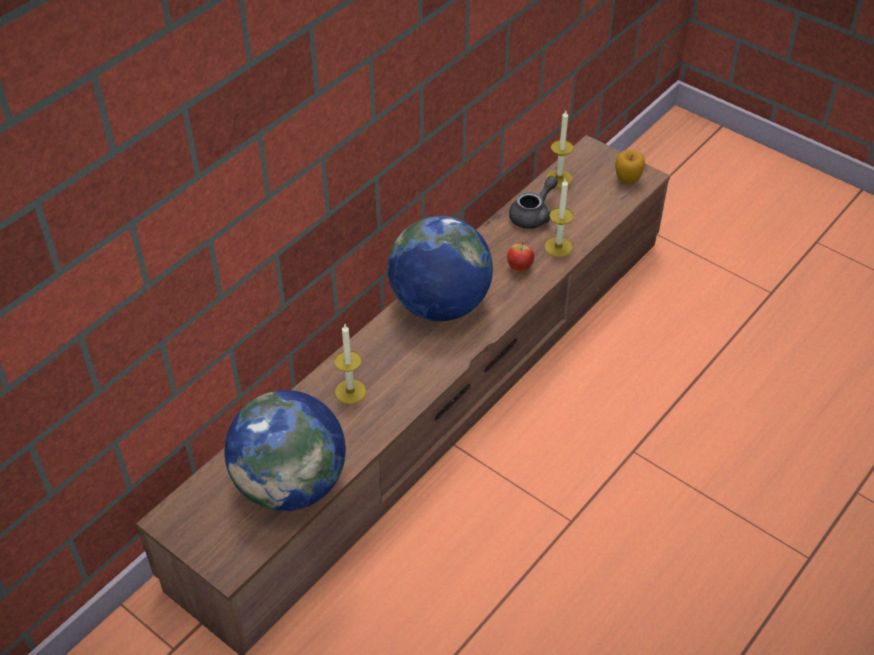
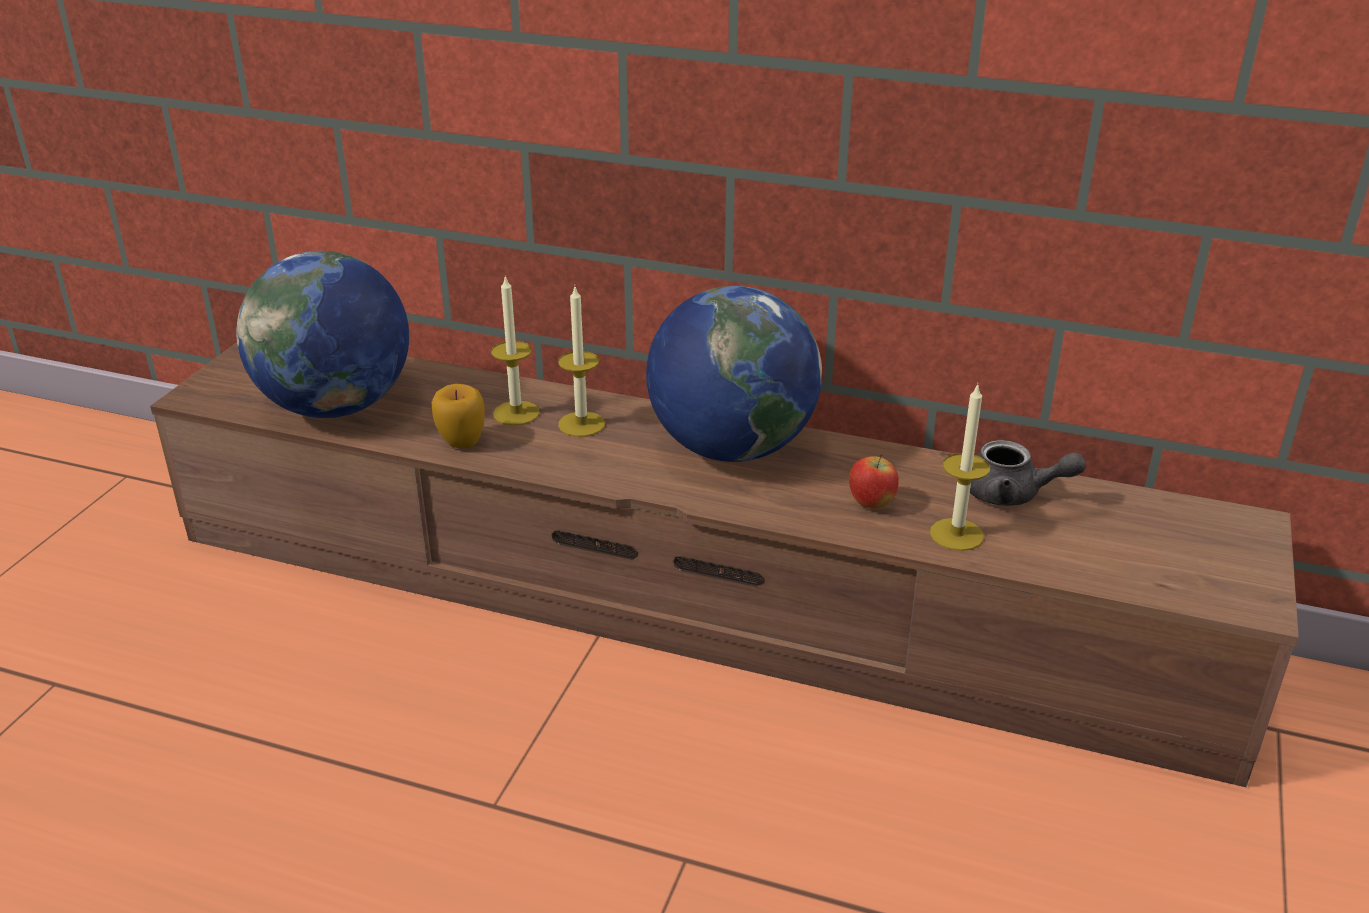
camera: 70 degrees right, 15 degrees down
candle [546,111,574,188] -> candle moved to [558,287,605,437]
apple [615,150,645,184] -> apple moved to [432,384,485,448]

